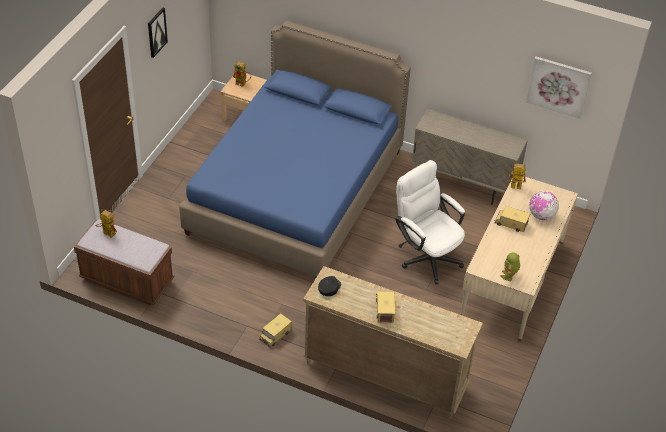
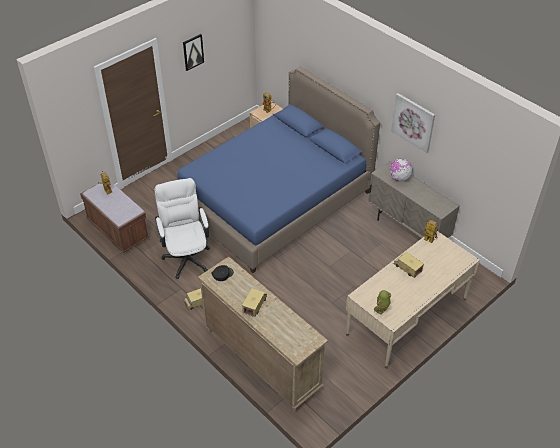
camera: 25 degrees right, 0 degrees up
white office chair [395,160,465,284] -> white office chair moved to [154,178,210,279]
picture [526,56,592,119] -> picture moved to [391,93,435,153]
globe [529,191,559,220] -> globe moved to [389,159,412,181]

